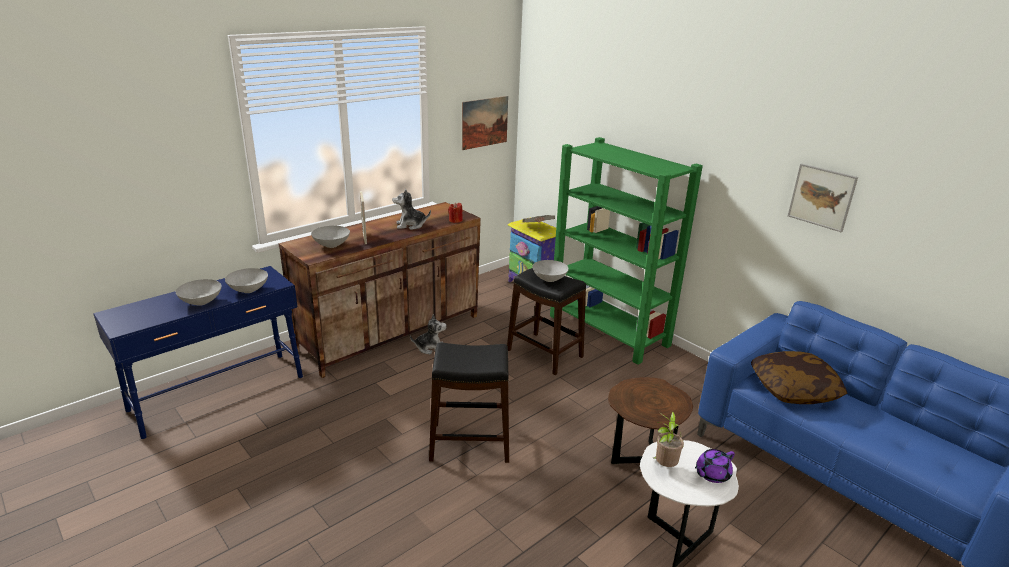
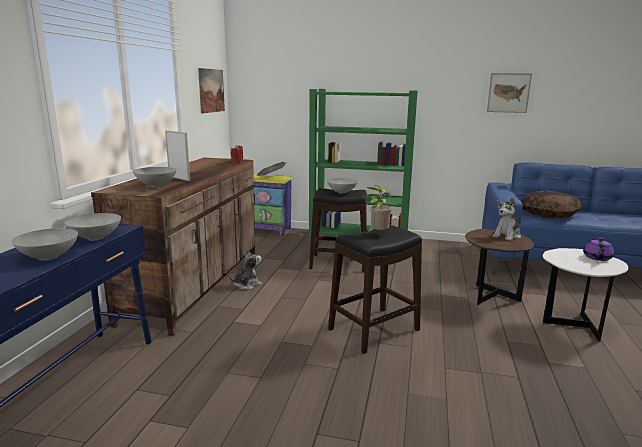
camera: 35 degrees left, 10 degrees down
plush toy [392,189,431,230] -> plush toy moved to [493,198,521,241]
potted plant [653,411,684,467] -> potted plant moved to [367,185,392,232]

